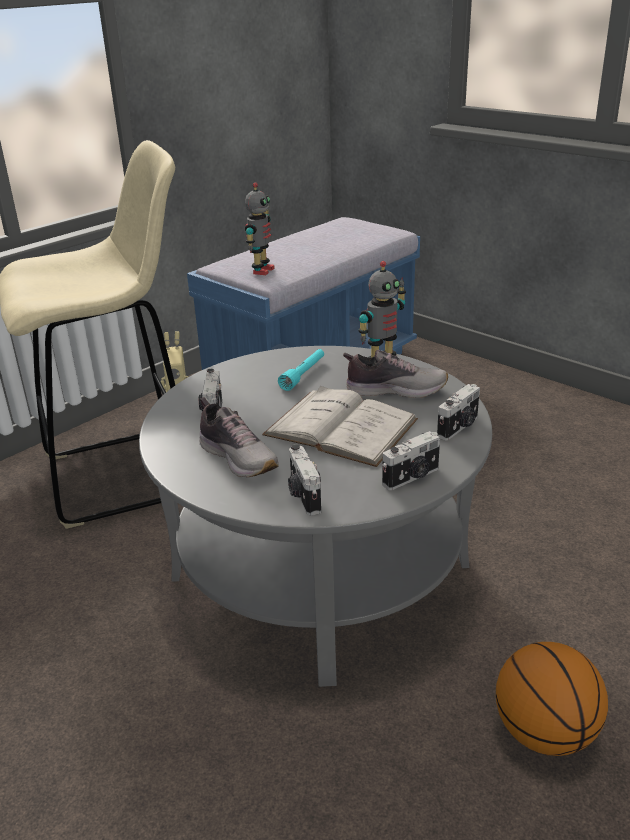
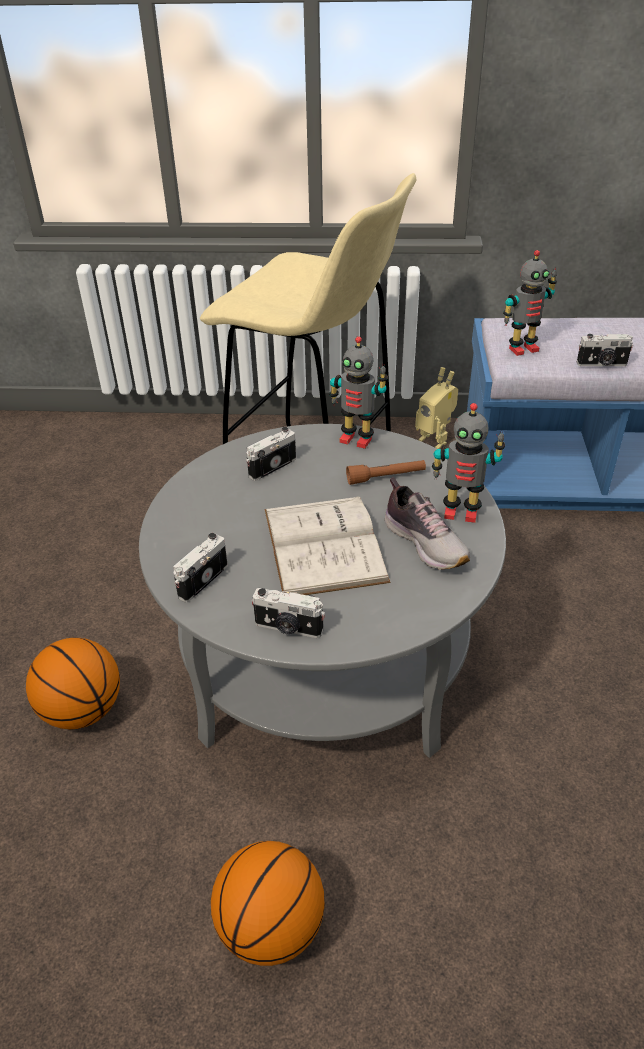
camera: 50 degrees right, 10 degrees up
shoe [199,397,279,477] -> none
turquoise flashlight [278,349,324,391] -> brown flashlight [346,460,426,485]
camera [437,384,480,441] -> camera moved to [577,334,633,366]
none -> basketball [26,638,120,729]
none -> toy robot [329,336,388,449]

